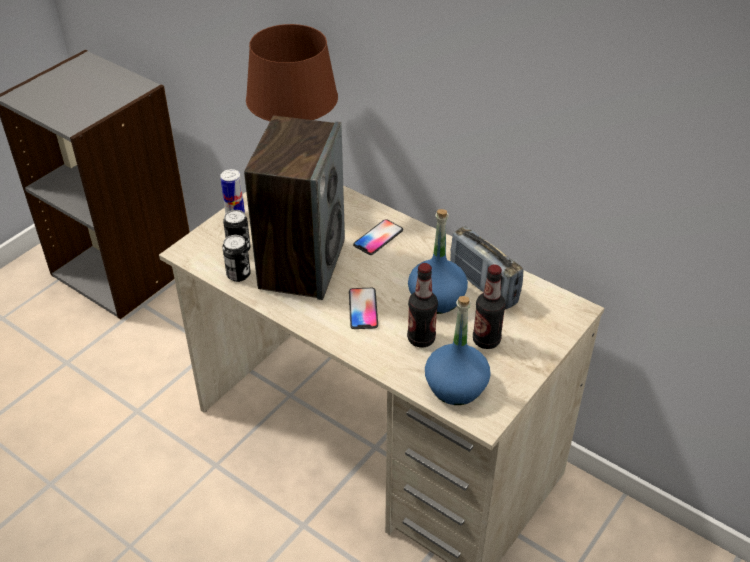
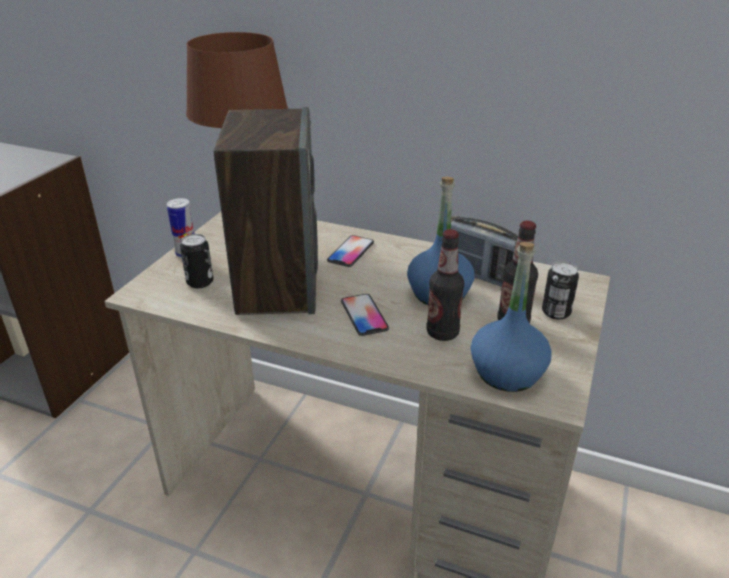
camera: 15 degrees left, 10 degrees down
can [222,235,251,282] -> can moved to [542,261,579,320]

